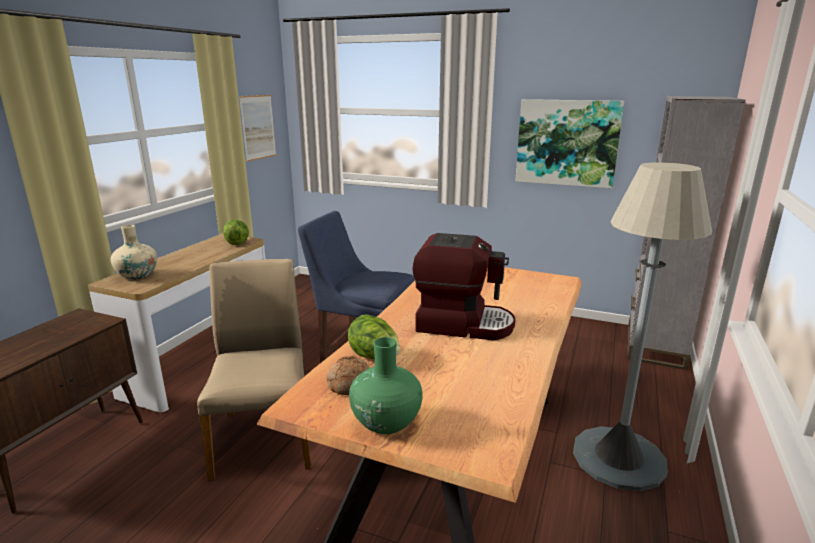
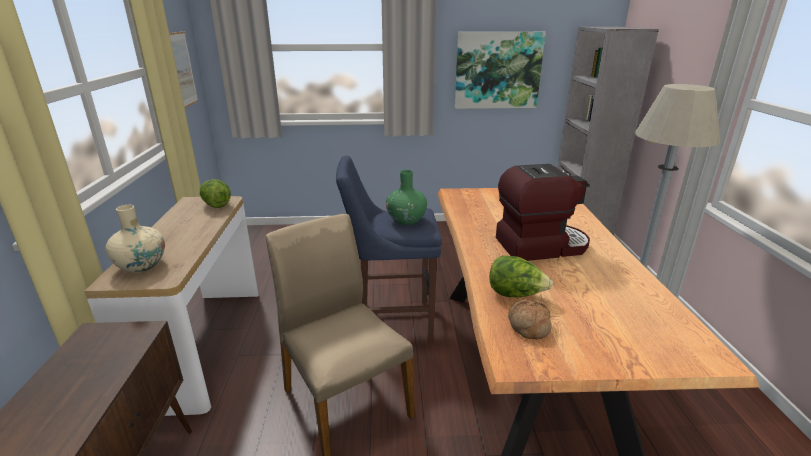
camera: 25 degrees left, 5 degrees up
green vase [349,337,423,434] -> green vase moved to [386,170,427,225]

